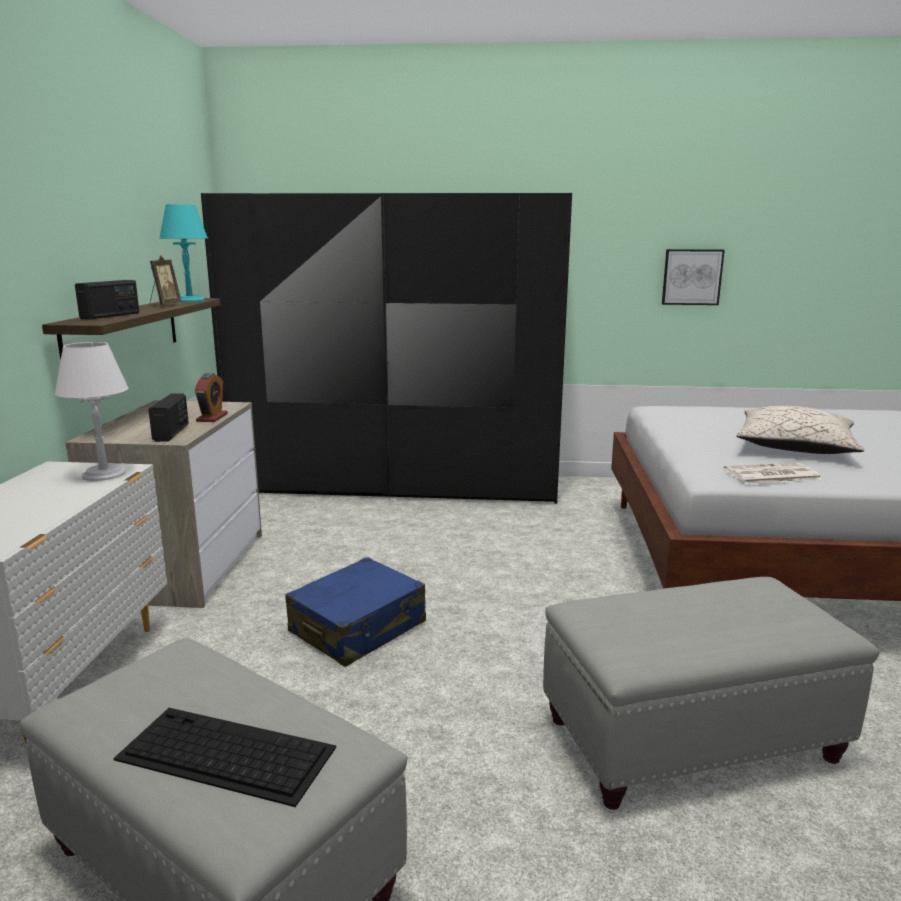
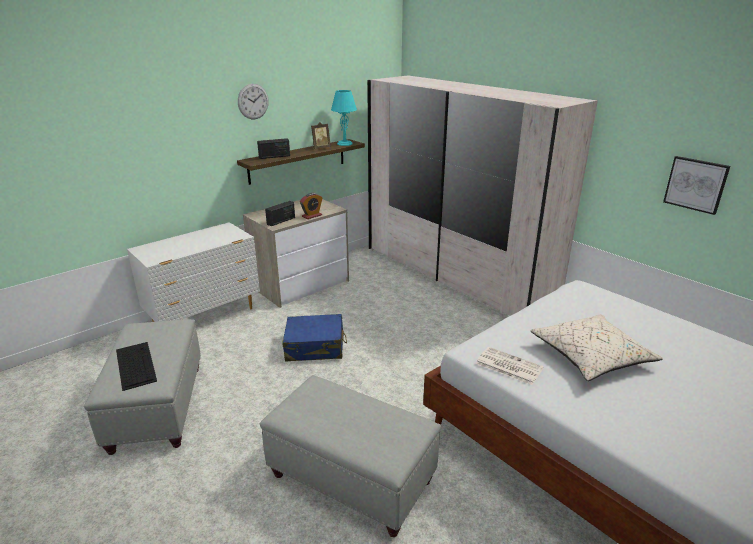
camera: 45 degrees right, 10 degrees up
white table lamp [55,342,128,481] -> none
black wardrobe [201,193,572,504] -> white wardrobe [367,75,598,316]
none -> wall clock [238,84,269,119]

